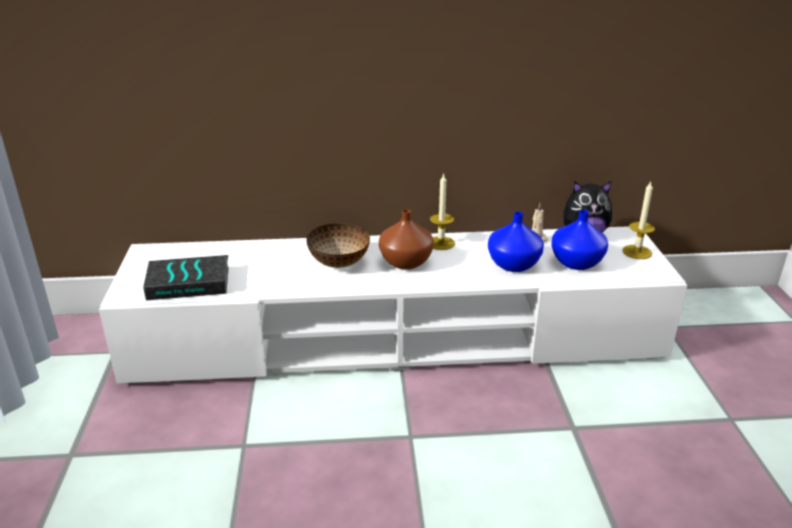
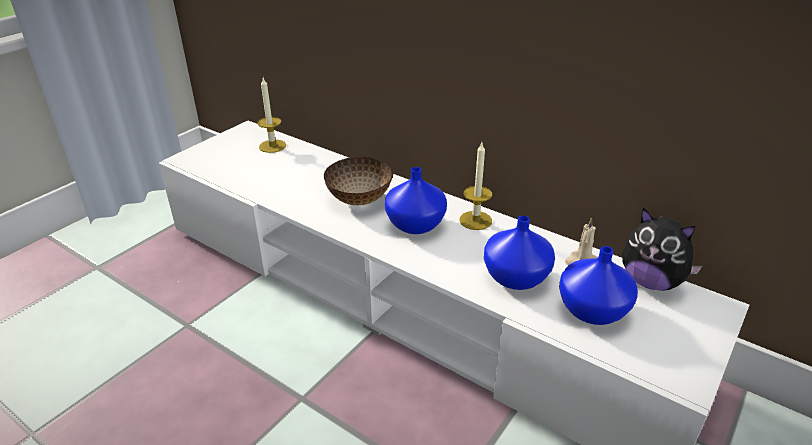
camera: 40 degrees right, 5 degrees up
book [143,255,229,300] -> none
brown vase [379,209,434,269] -> blue vase [385,167,447,234]
candle [622,181,655,259] -> candle moved to [257,78,286,153]

